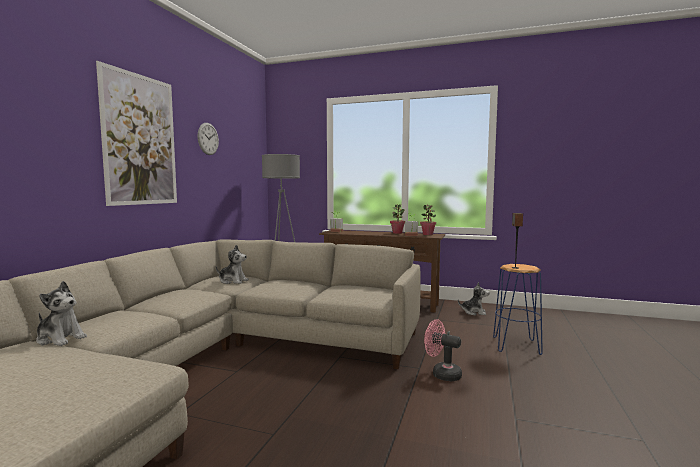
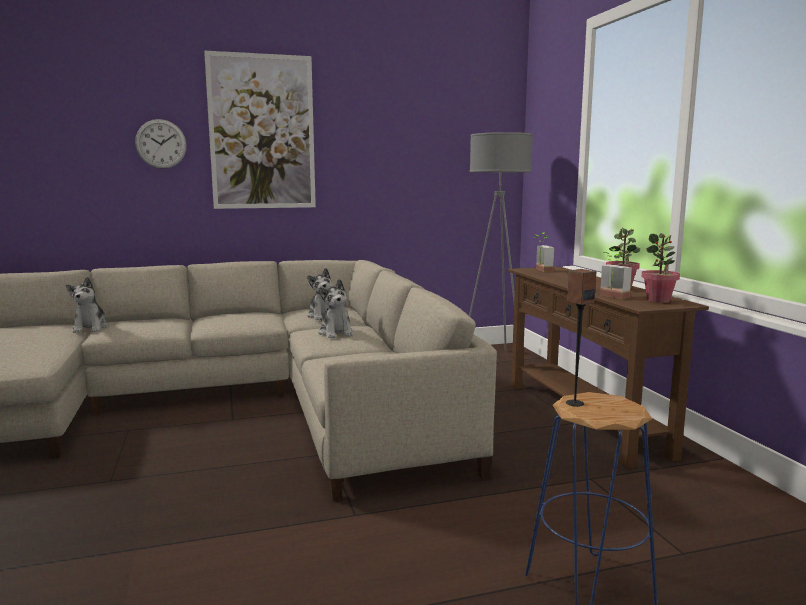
camera: 55 degrees right, 5 degrees up
wall clock [198,123,219,155] -> wall clock moved to [135,119,187,169]
pink fan [424,319,462,381] -> none
plush toy [458,282,490,315] -> plush toy moved to [318,279,353,338]

